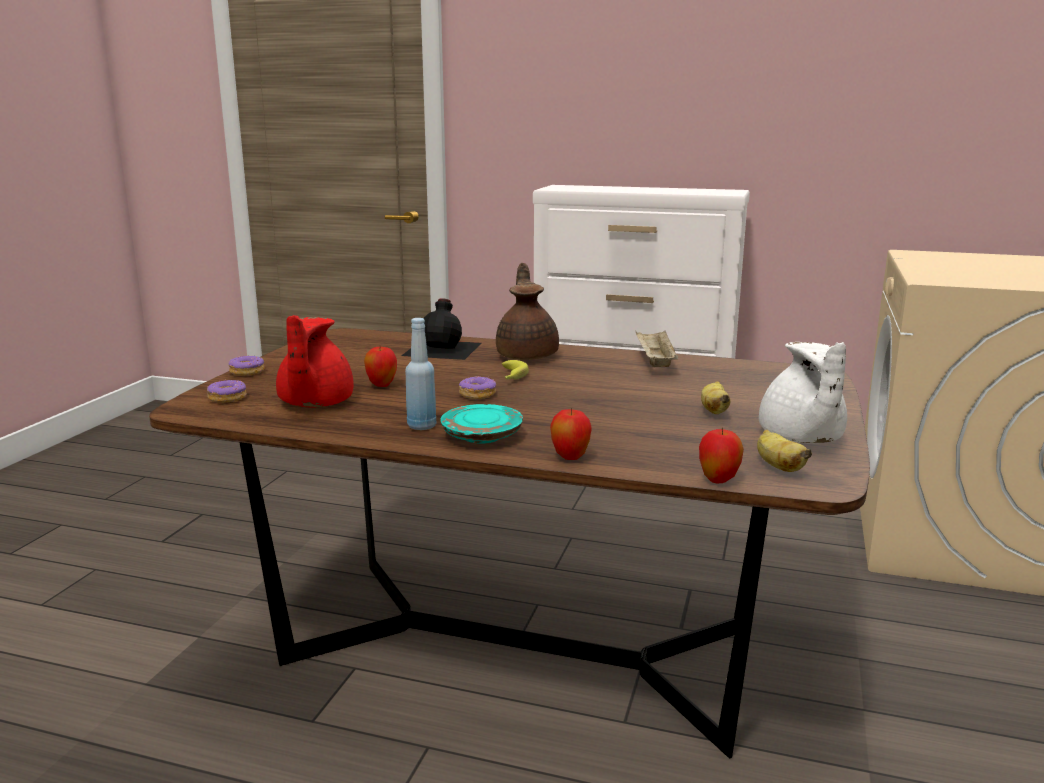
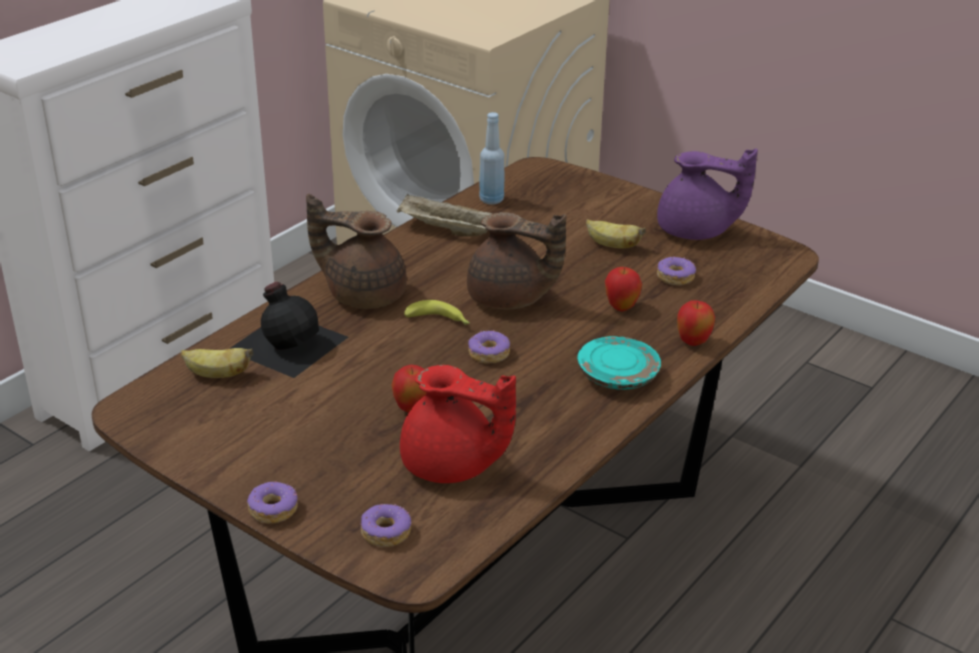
camera: 70 degrees left, 15 degrees up
blue bottle [405,318,436,430] -> blue bottle moved to [479,112,504,204]
apple [699,428,744,483] -> apple moved to [605,267,642,311]
banana [757,430,812,472] -> banana moved to [181,348,253,378]
white teapot [759,342,847,443] -> purple teapot [657,149,758,240]
none -> brown teapot [467,212,566,310]
none -> donut [657,256,696,286]

